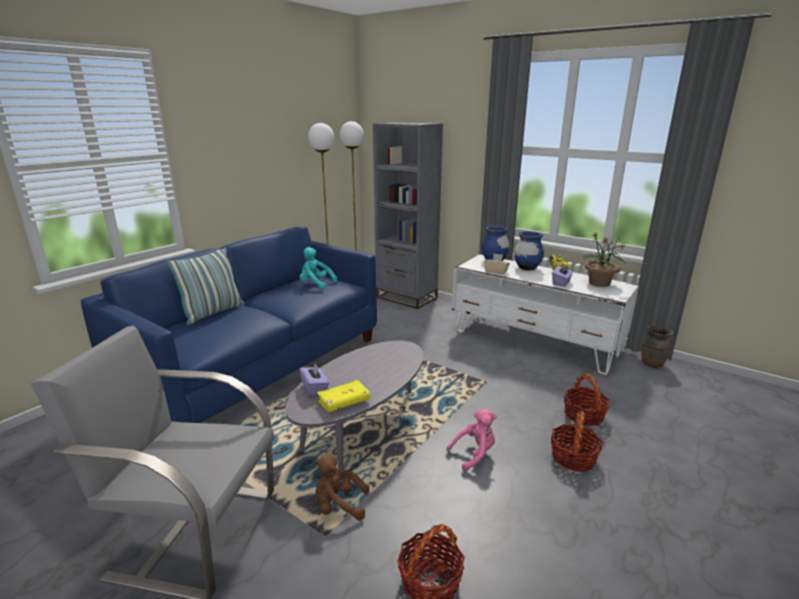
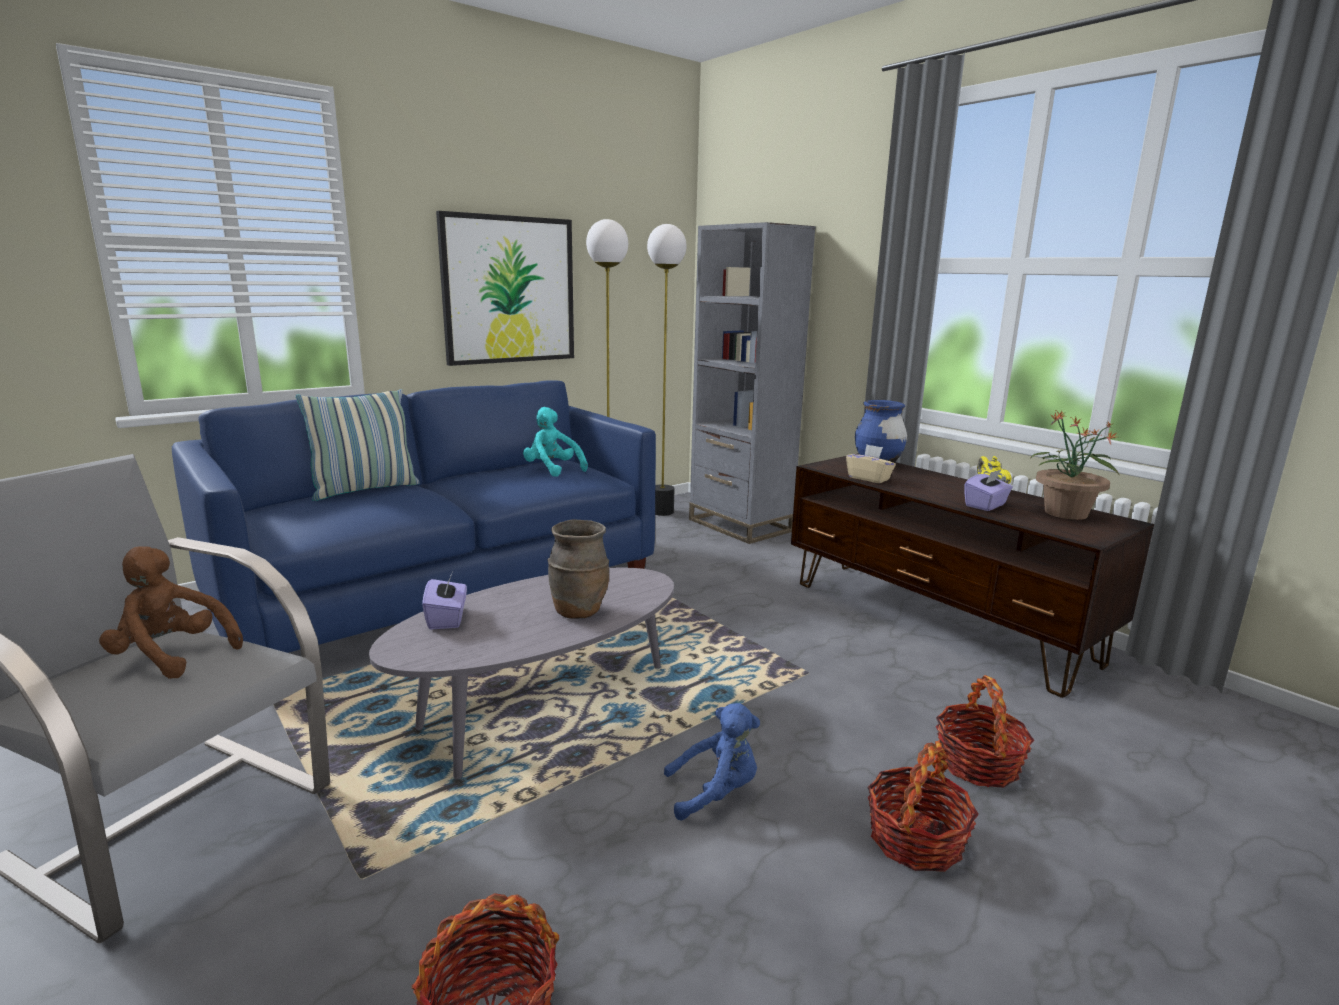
camera: 15 degrees right, 5 degrees down
brown plush toy [315,455,369,521] -> brown plush toy moved to [99,546,243,679]
yellow book [317,380,370,412] -> none
pink plush toy [446,409,497,472] -> blue plush toy [664,703,760,821]
white tv stand [452,254,639,375] -> brown tv stand [791,453,1154,698]
blue vase [514,231,544,270] -> none
brown vase [641,326,673,368] -> brown vase moved to [548,520,609,619]
none -> picture [436,211,574,366]

